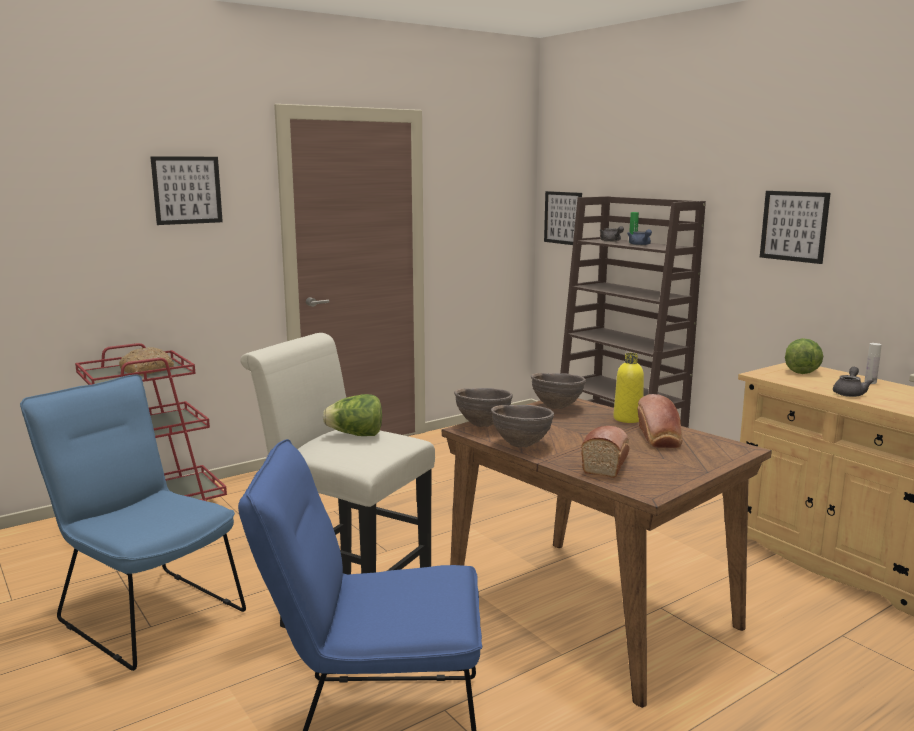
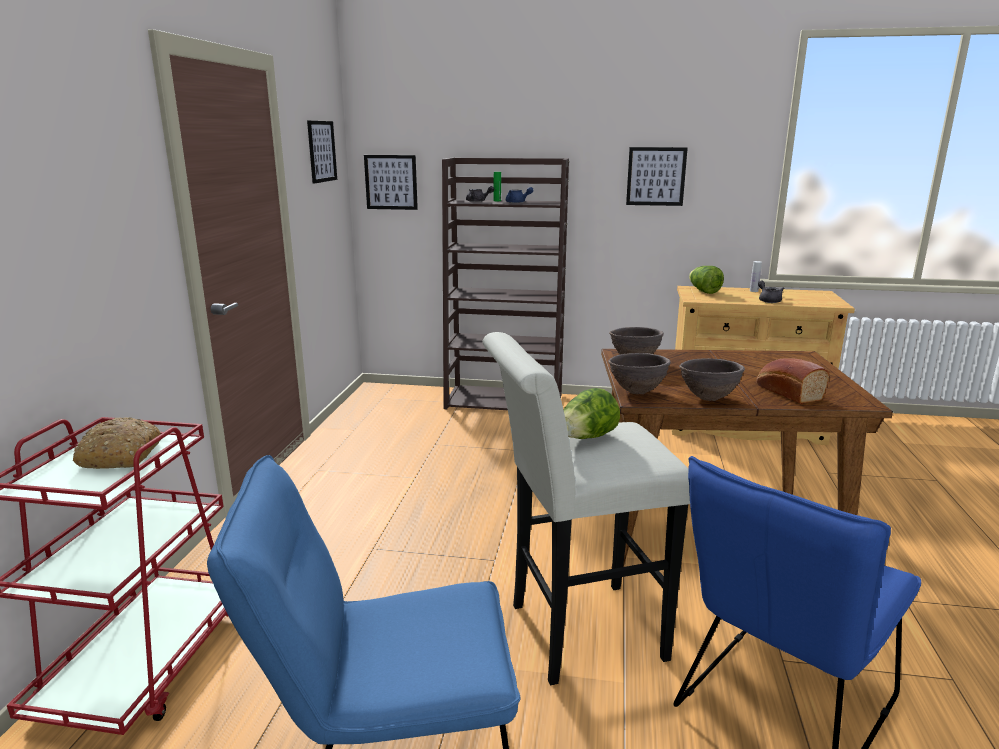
camera: 45 degrees left, 5 degrees up
picture [150,156,223,225] -> picture moved to [307,121,337,184]
yellow bottle [613,353,644,423] -> none
bread [637,394,683,448] -> none

